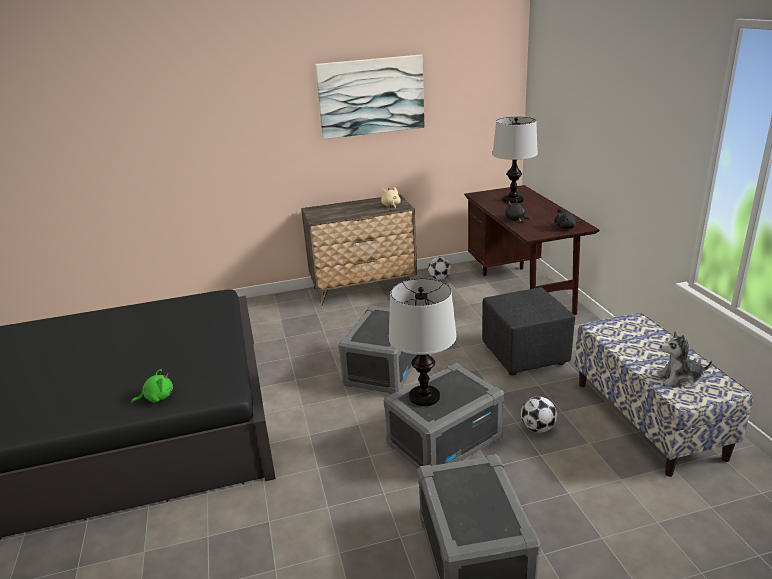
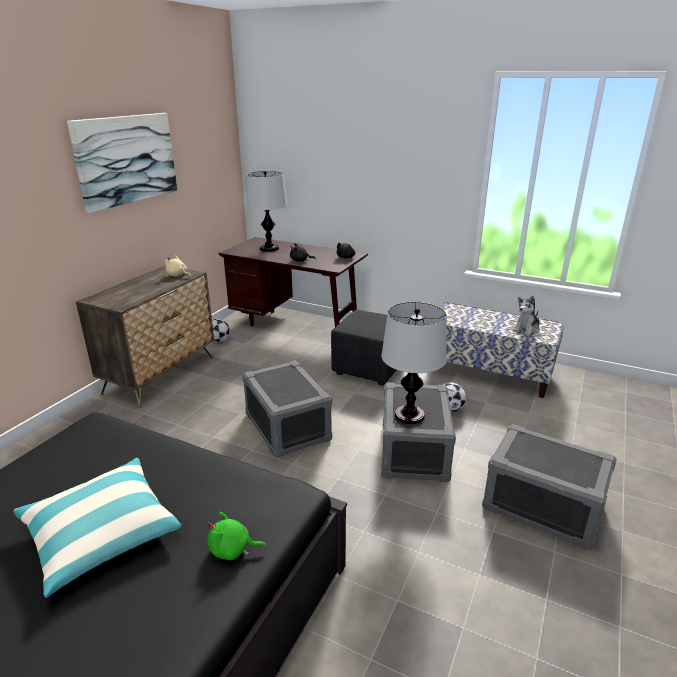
camera: 50 degrees left, 0 degrees up
green plush toy [131,369,173,403] -> green plush toy turned 105 degrees counterclockwise [208,512,267,560]
none -> pillow [14,458,182,598]

